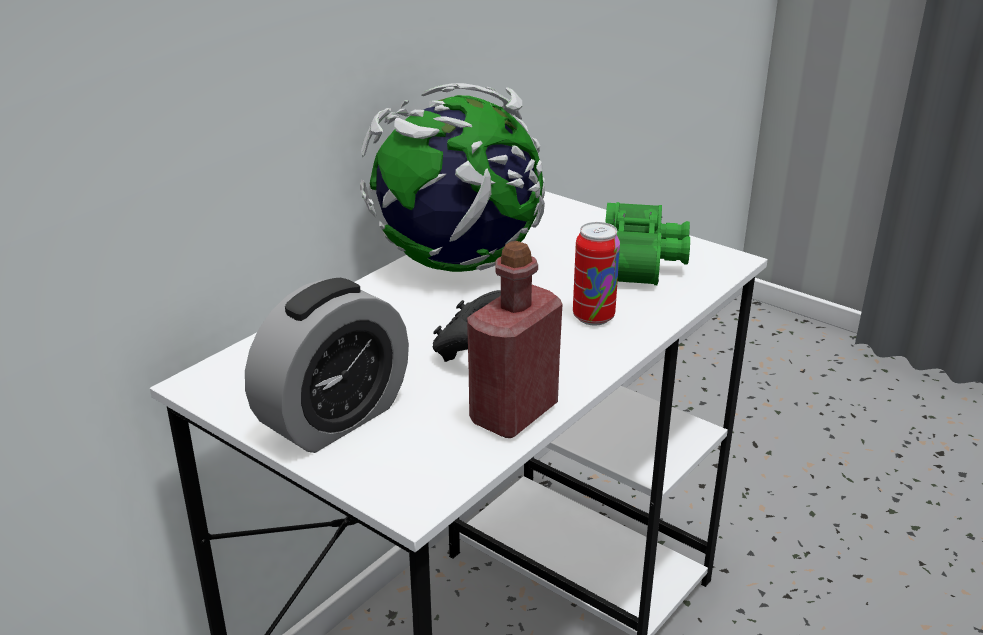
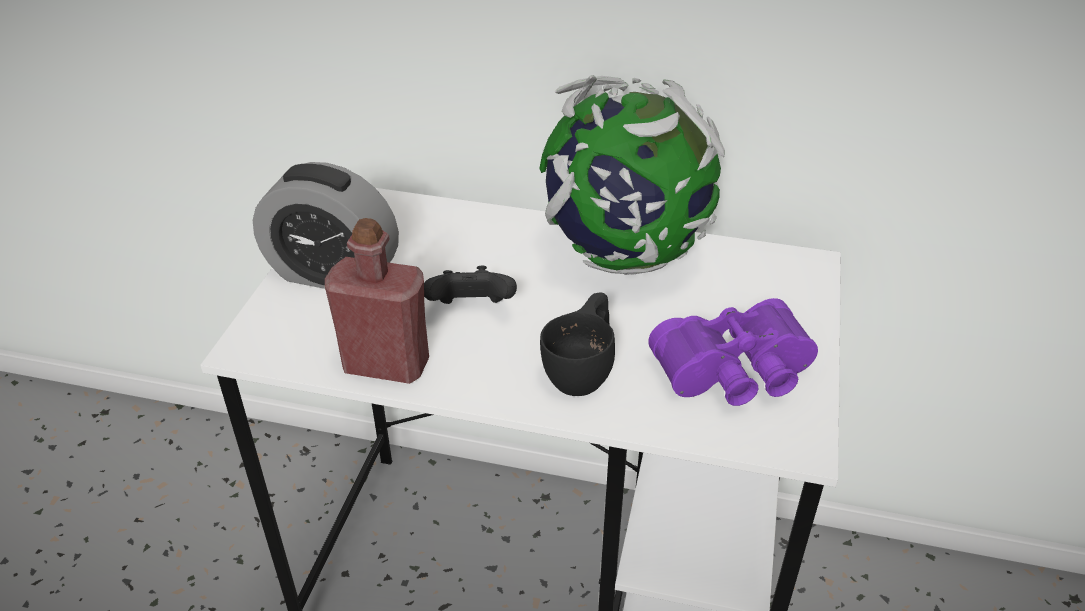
camera: 65 degrees right, 10 degrees up
can [573,222,620,325] -> black cup [540,292,615,396]
green binoculars [605,202,690,285] -> purple binoculars [648,298,818,406]

